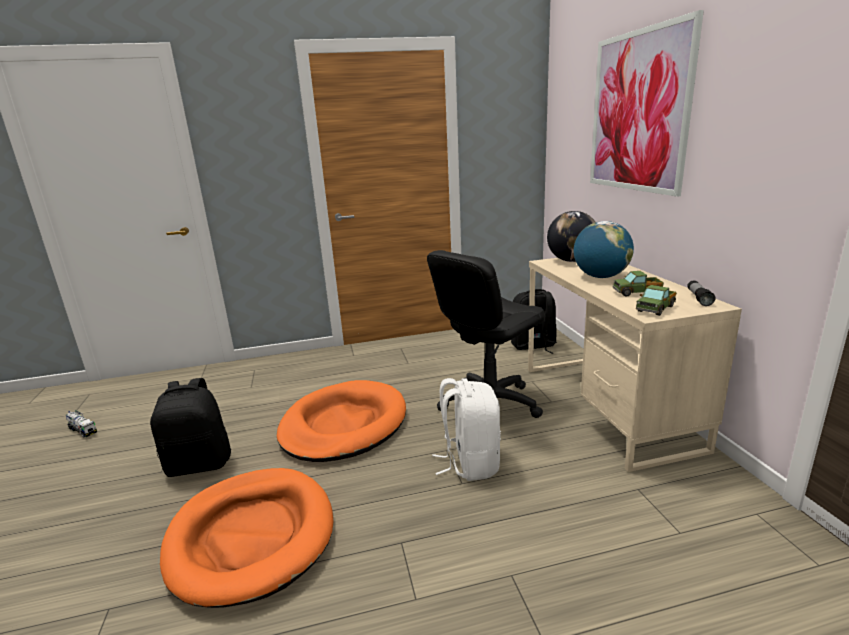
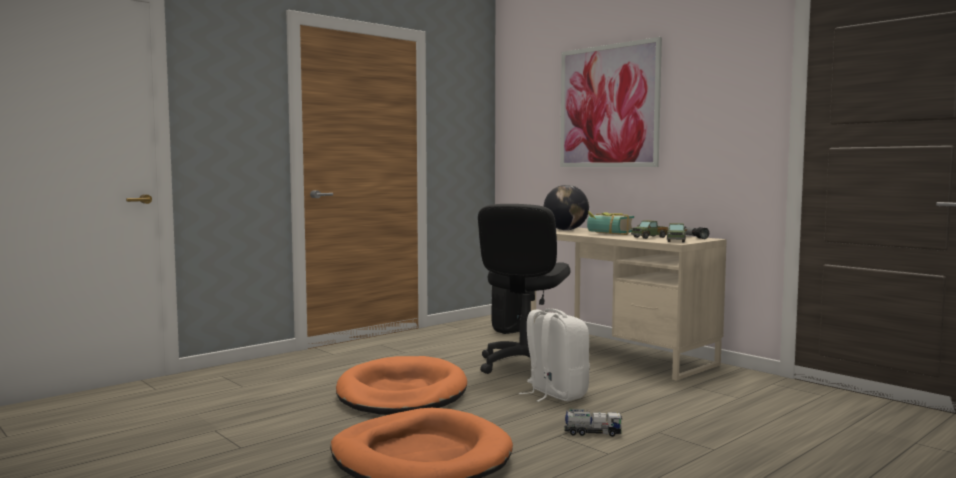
camera: 30 degrees left, 15 degrees down
toy truck [66,410,97,438] -> toy truck moved to [564,409,623,437]
black backpack [150,378,231,477] -> none
globe [573,221,634,278] -> book [587,210,634,235]

